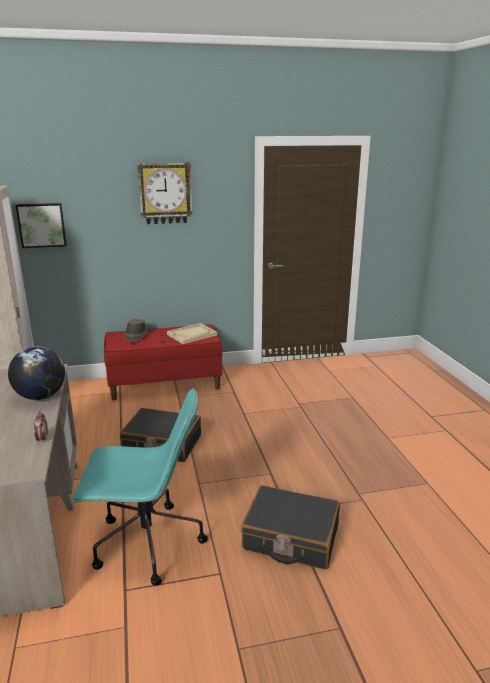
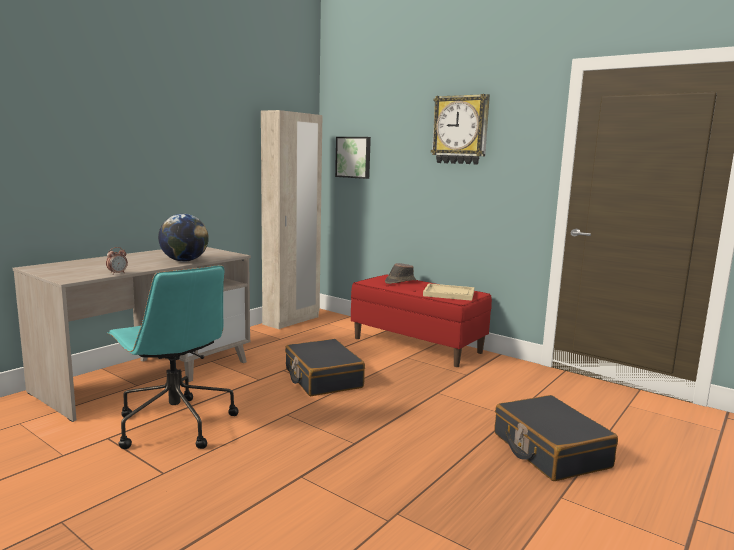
camera: 50 degrees right, 10 degrees down
black suitcase [241,485,340,570] -> black suitcase moved to [495,395,618,481]

